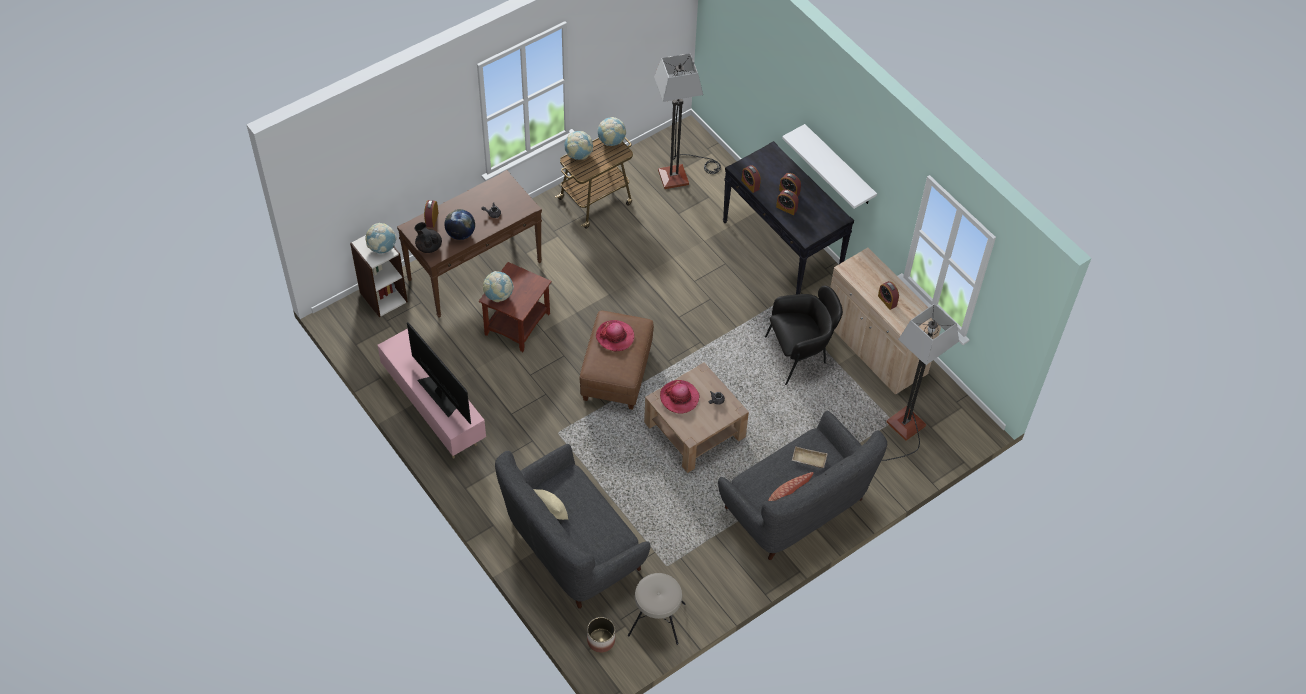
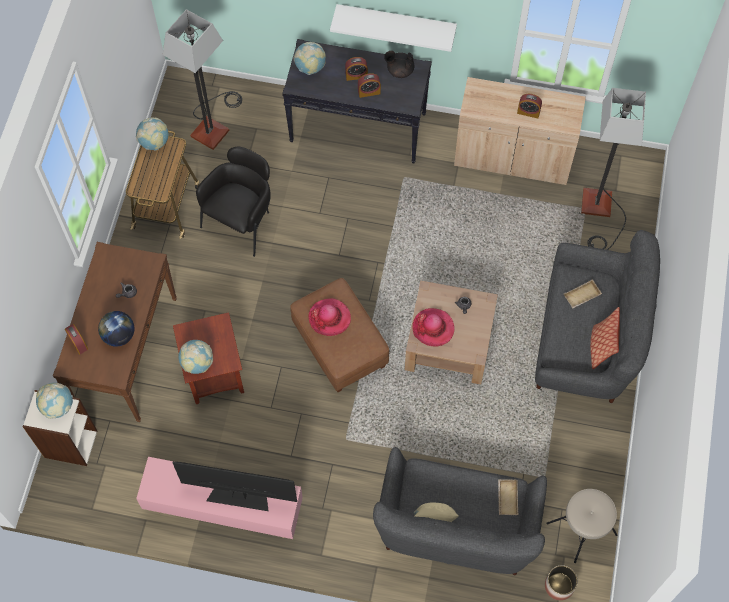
camera: 40 degrees left, 10 degrees up
black teapot [414,222,442,253] -> black teapot moved to [384,51,414,78]
globe [565,131,593,160] -> globe moved to [294,42,326,75]
alarm clock [741,165,761,193] -> none
black armchair [765,285,843,385] -> black armchair moved to [196,147,271,257]
none -> beige tray [498,479,518,515]

